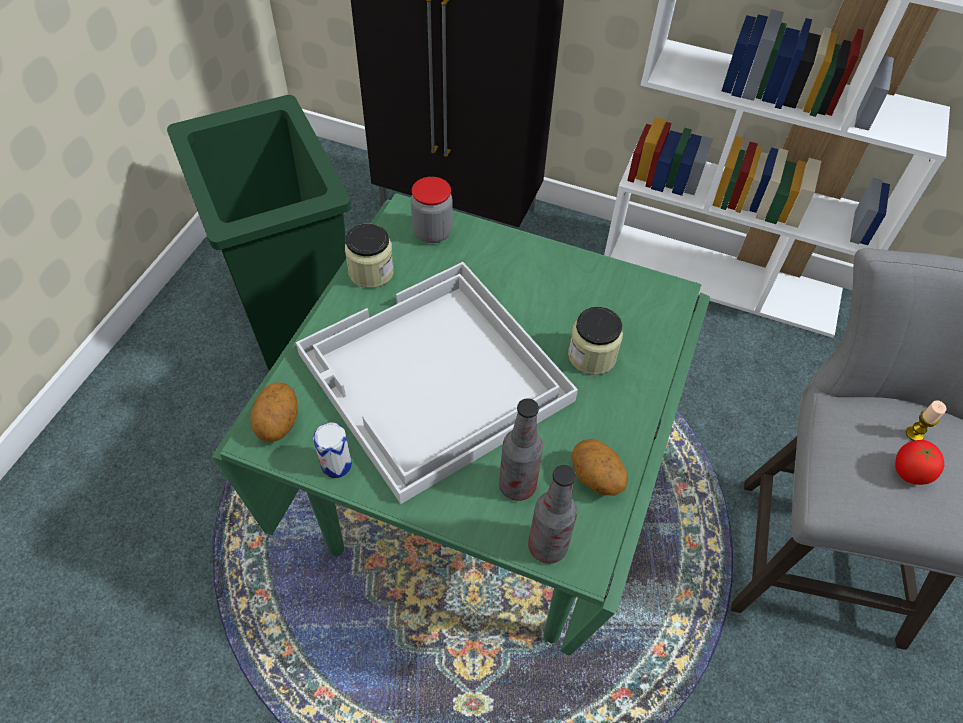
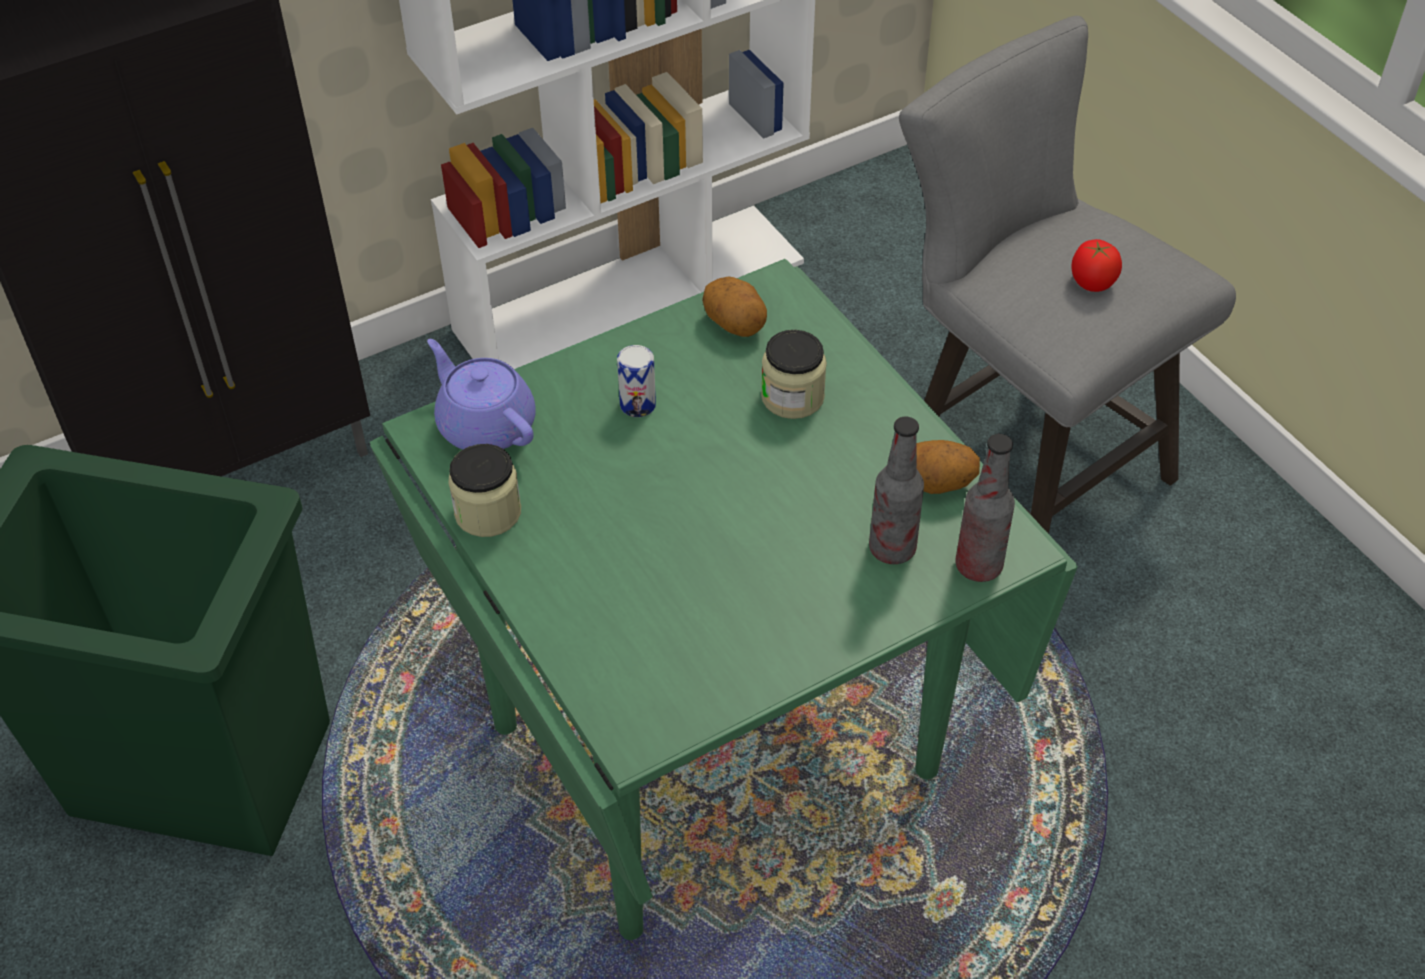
camera: 50 degrees left, 5 degrees down
potato [250,382,298,442] -> potato moved to [702,277,767,337]
white tray [296,262,578,504] -> none
can [313,423,352,478] -> can moved to [617,345,656,417]
jar [411,177,453,243] -> purple teapot [427,339,536,449]
candle [906,400,947,441] -> none

